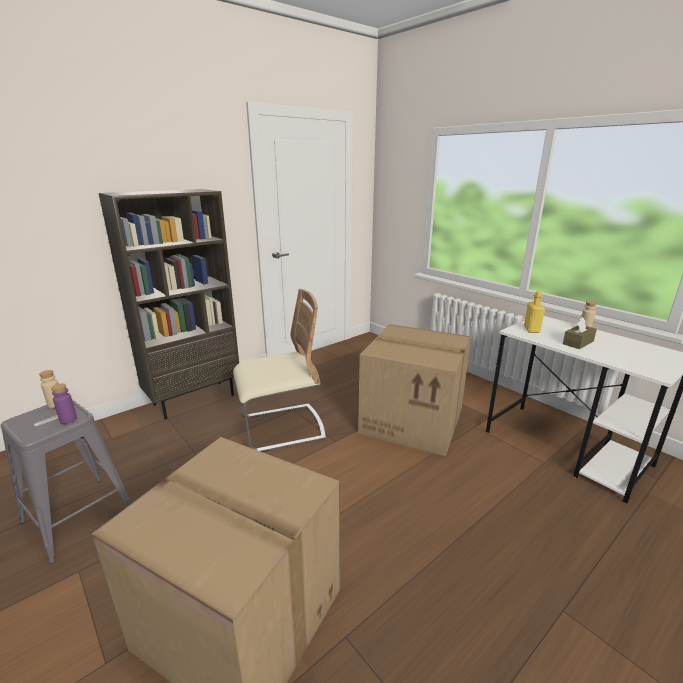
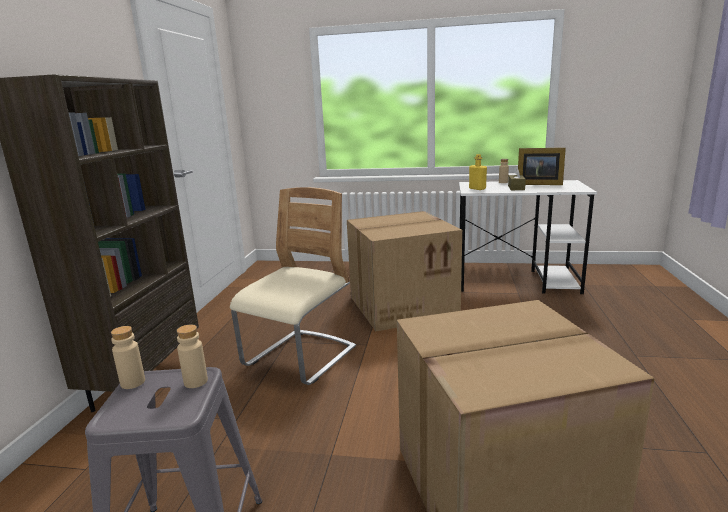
camera: 40 degrees left, 5 degrees down
purple bottle [51,383,77,424] -> beige bottle [177,325,208,388]
none -> picture frame [518,148,566,185]

